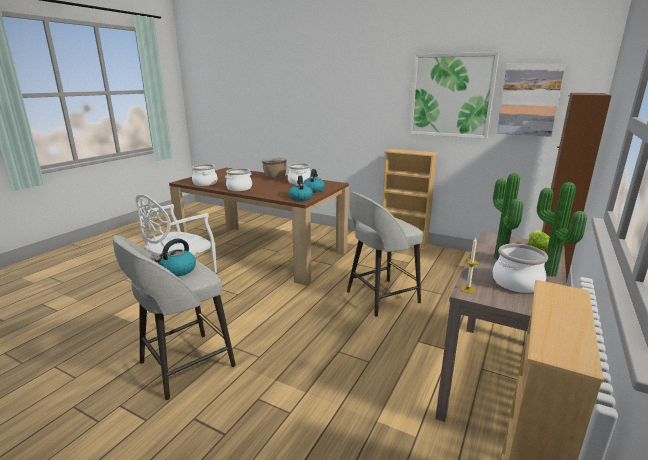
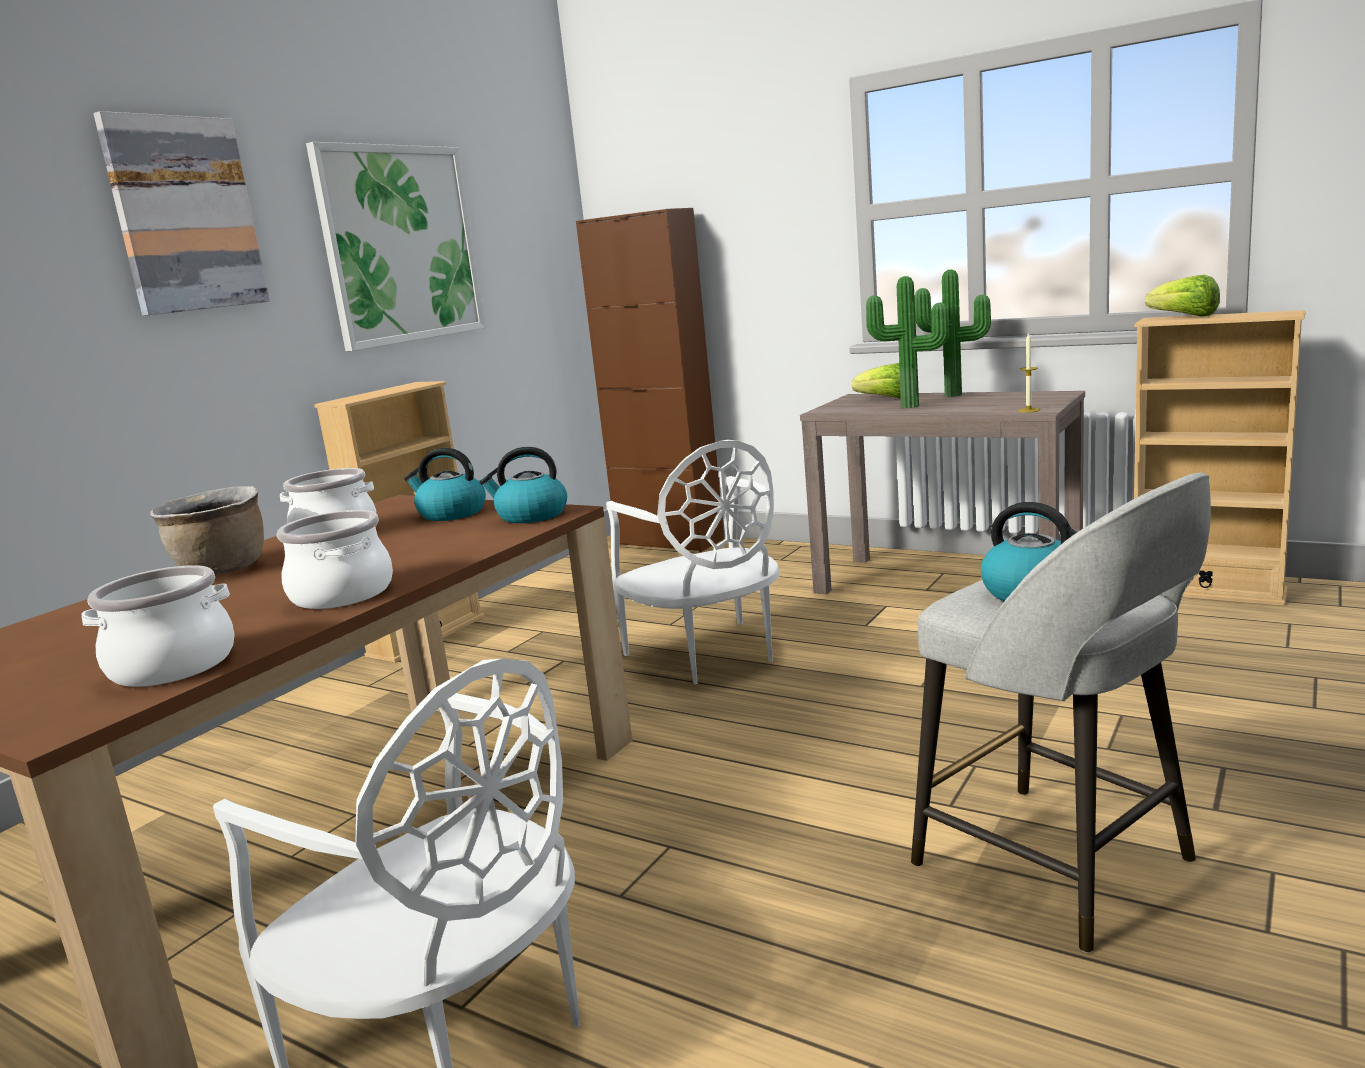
camera: 85 degrees left, 5 degrees down
grey stool [347,192,423,317] -> white chair [606,440,780,684]
cooking pot [493,244,548,293] -> none
picture [497,63,566,137] -> picture moved to [94,111,270,316]
none -> lettuce [1145,275,1220,317]

